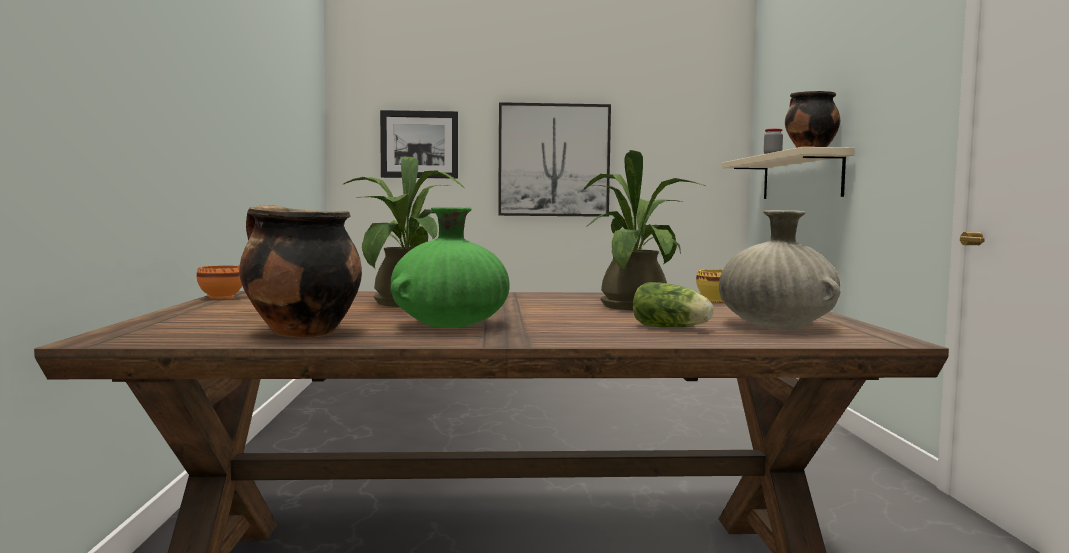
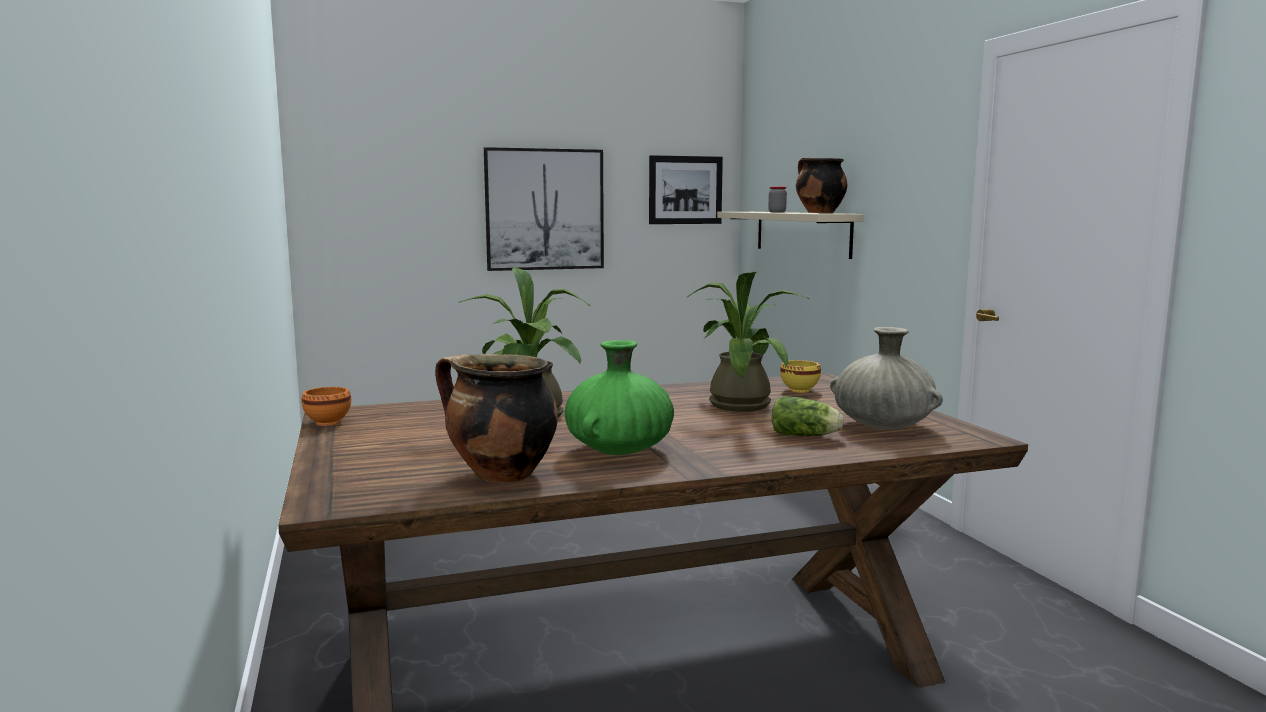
camera: 15 degrees left, 5 degrees up
picture [380,110,458,179] -> picture moved to [649,155,723,224]

